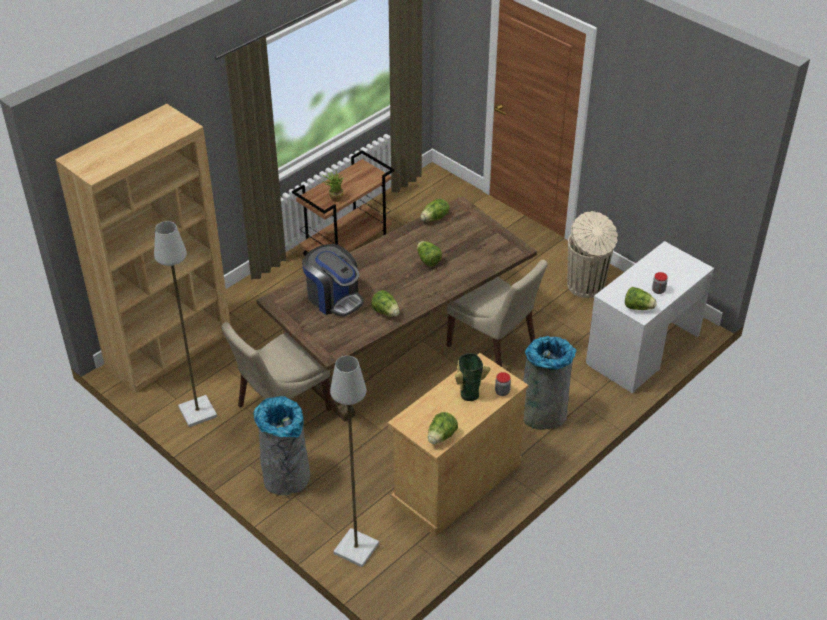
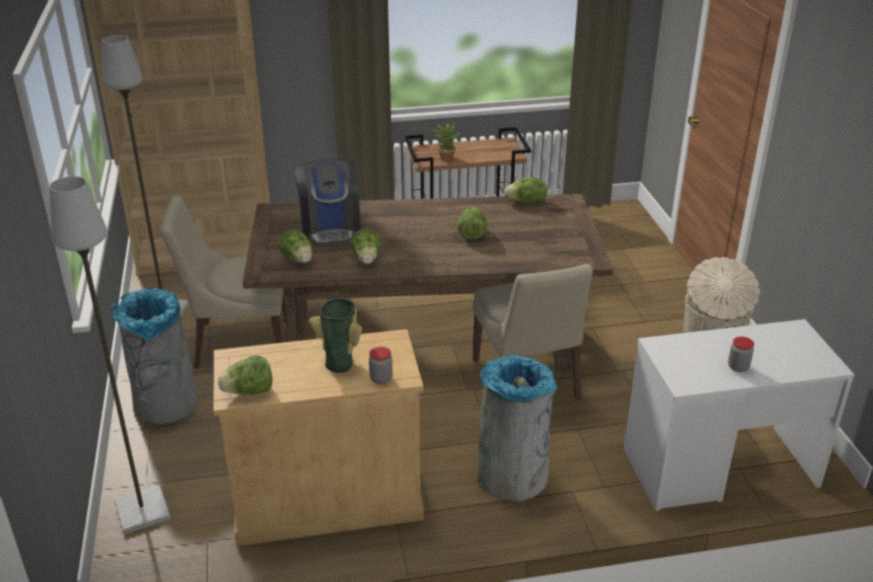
camera: 35 degrees right, 10 degrees down
lettuce [625,287,657,310] -> lettuce moved to [279,229,312,263]

